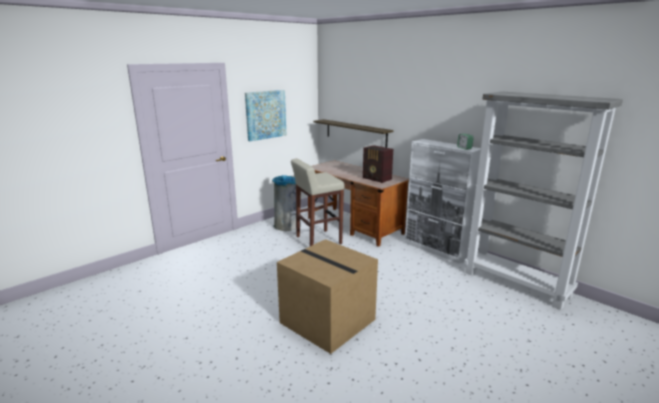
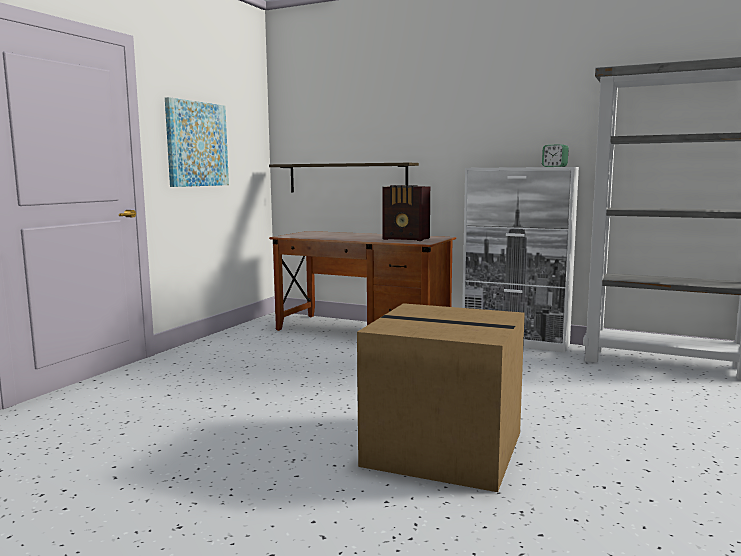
camera: 20 degrees left, 10 degrees down
grey trash can [272,175,301,231] -> none
beige stool [291,158,345,246] -> none

